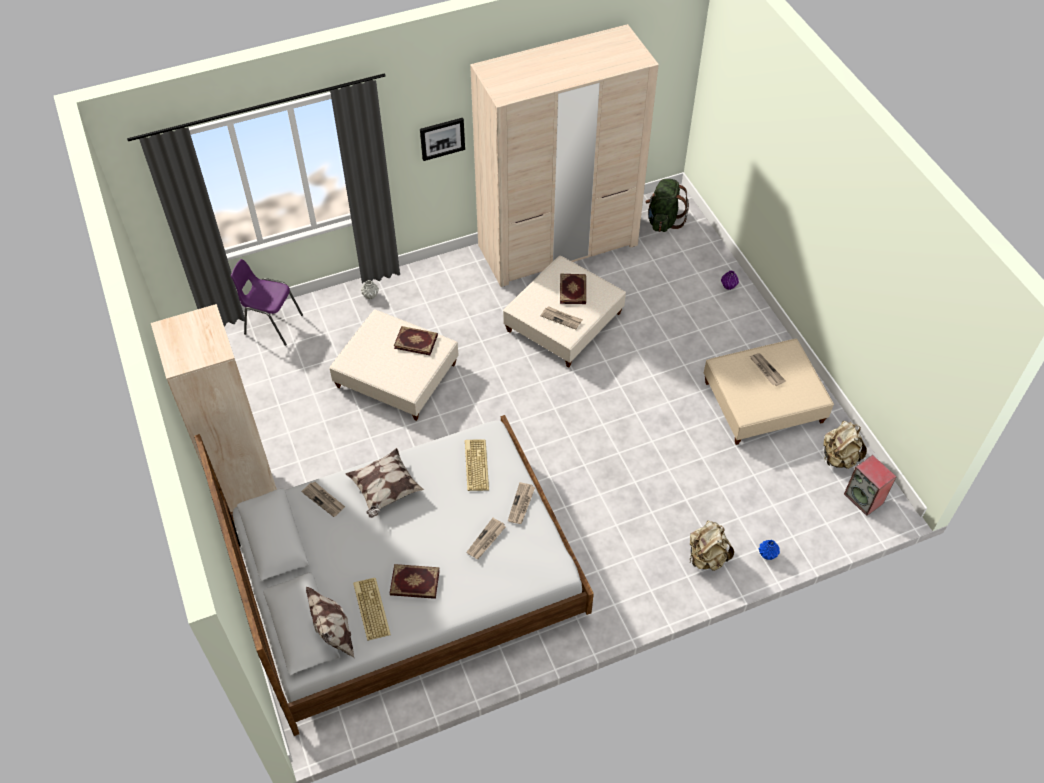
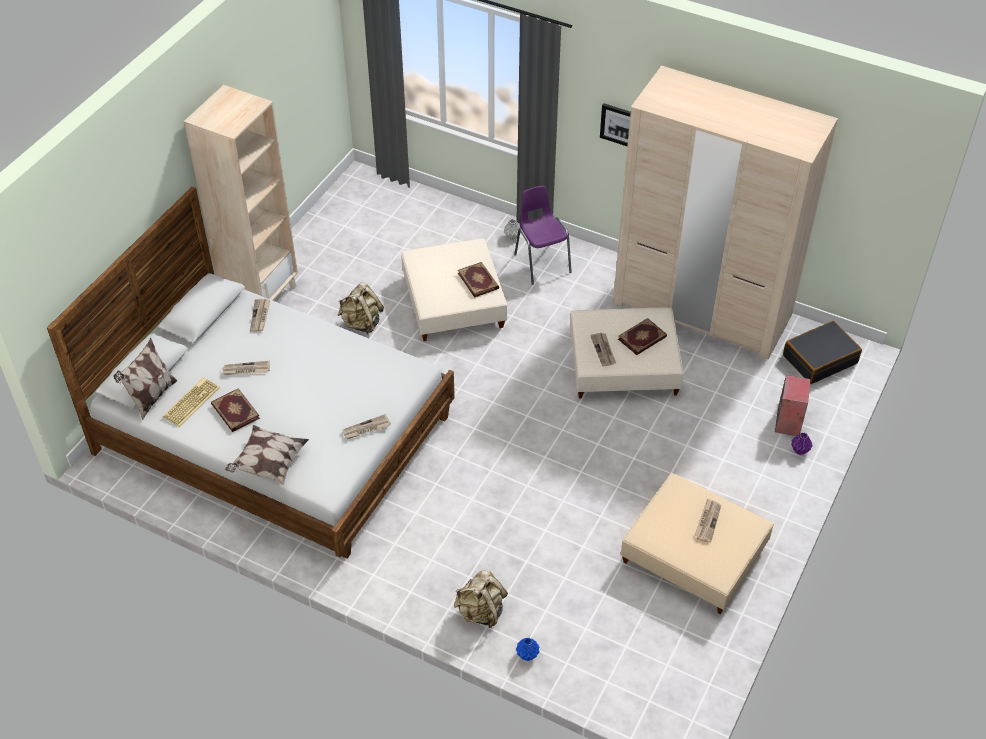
camera: 50 degrees right, 5 degrees down
purple chair [231,259,303,346] -> purple chair moved to [514,186,572,285]
pillow [346,448,424,518] -> pillow moved to [225,425,309,485]
keyboard [465,439,489,491] -> none
newspaper [466,518,506,559] -> newspaper moved to [222,361,270,375]
green backpack [645,179,689,232] -> black suitcase [783,321,862,384]
beige backpack [823,421,867,469] -> beige backpack moved to [338,282,384,334]
speaker [844,455,897,516] -> speaker moved to [775,375,811,436]

